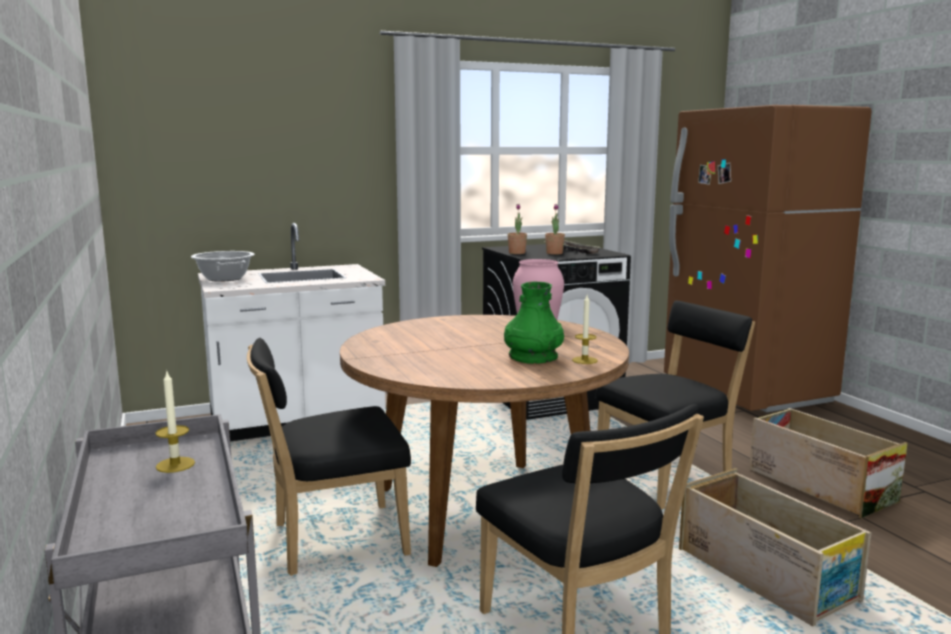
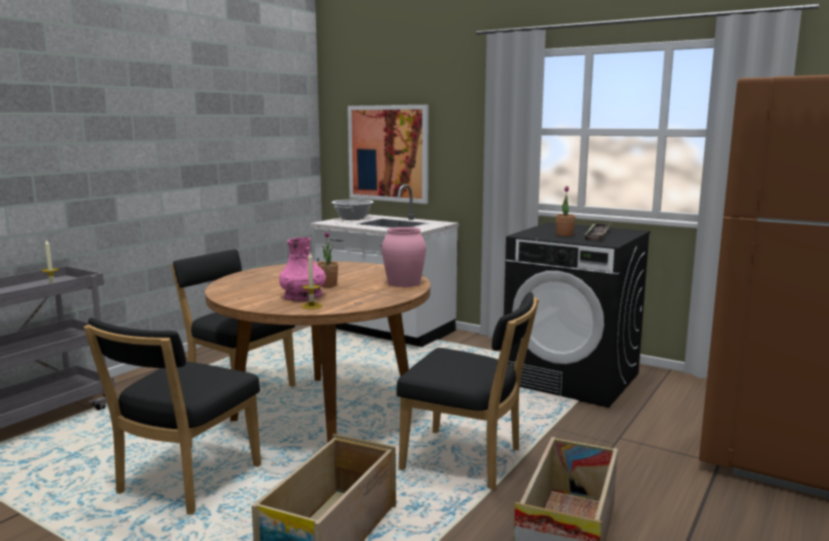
camera: 55 degrees right, 0 degrees up
green vase [504,282,564,364] -> pink vase [279,237,326,301]
potted plant [508,204,527,254] -> potted plant moved to [317,231,338,287]
none -> picture [348,105,428,204]

